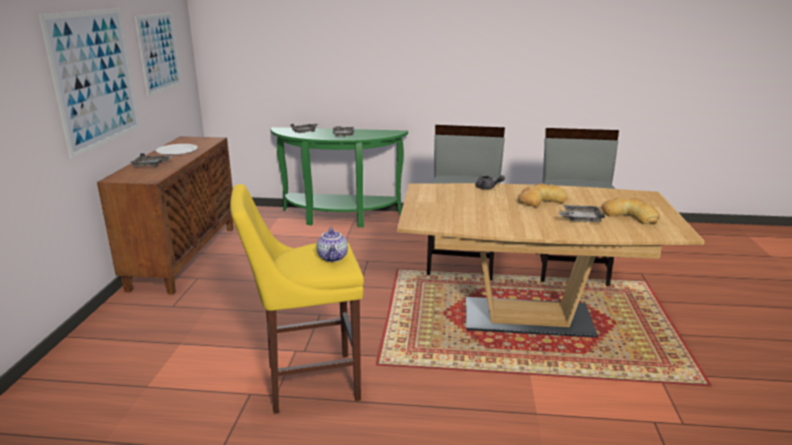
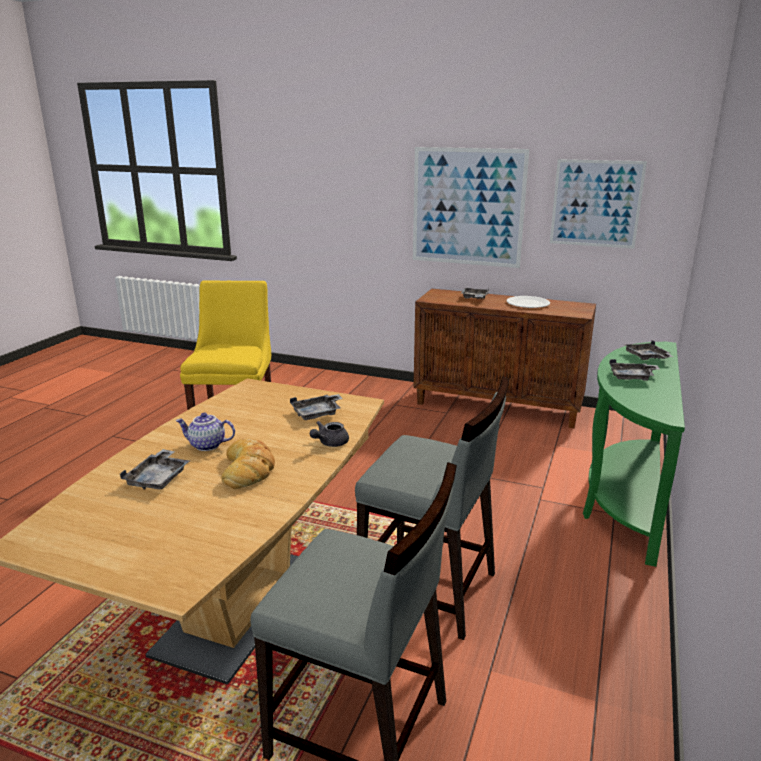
camera: 105 degrees right, 0 degrees up
teapot [317,227,348,262] -> teapot moved to [176,413,235,451]
bread [601,197,660,224] -> none
none -> grey tray [290,394,343,420]

